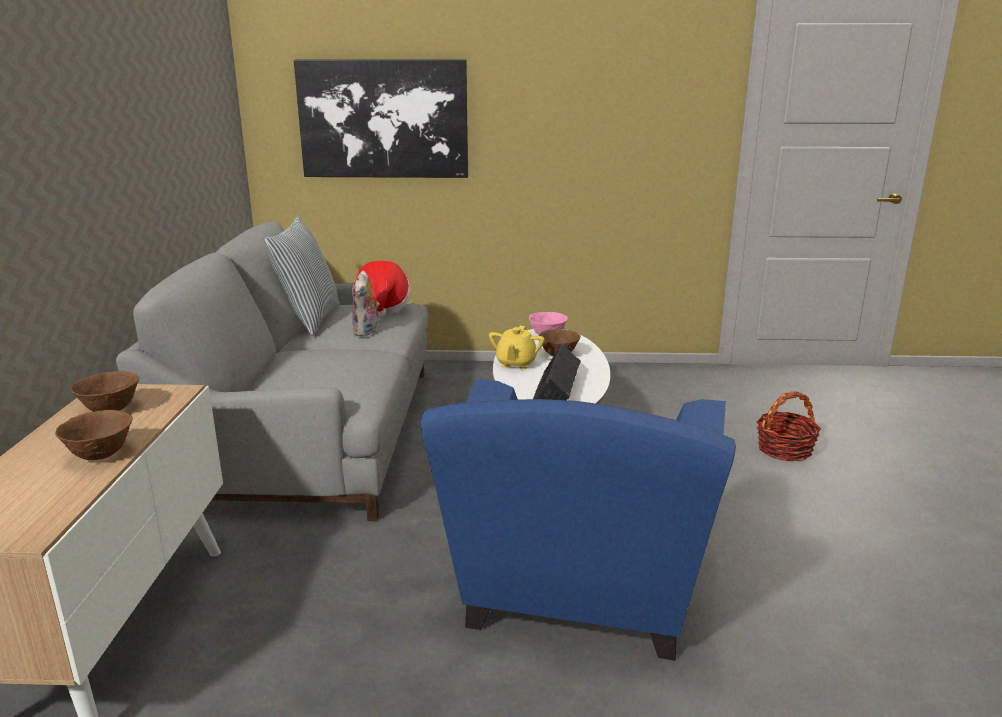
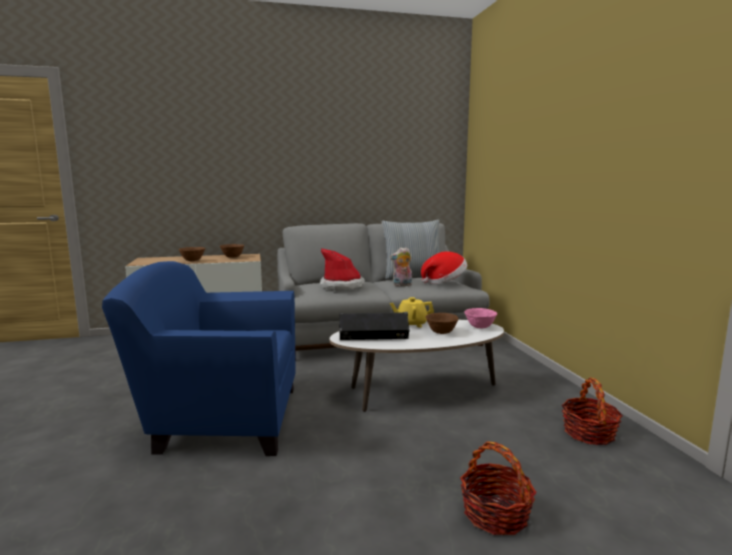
camera: 75 degrees right, 10 degrees down
picture [294,59,468,178] -> none
none -> hat [320,248,365,291]
none -> basket [562,377,623,445]

